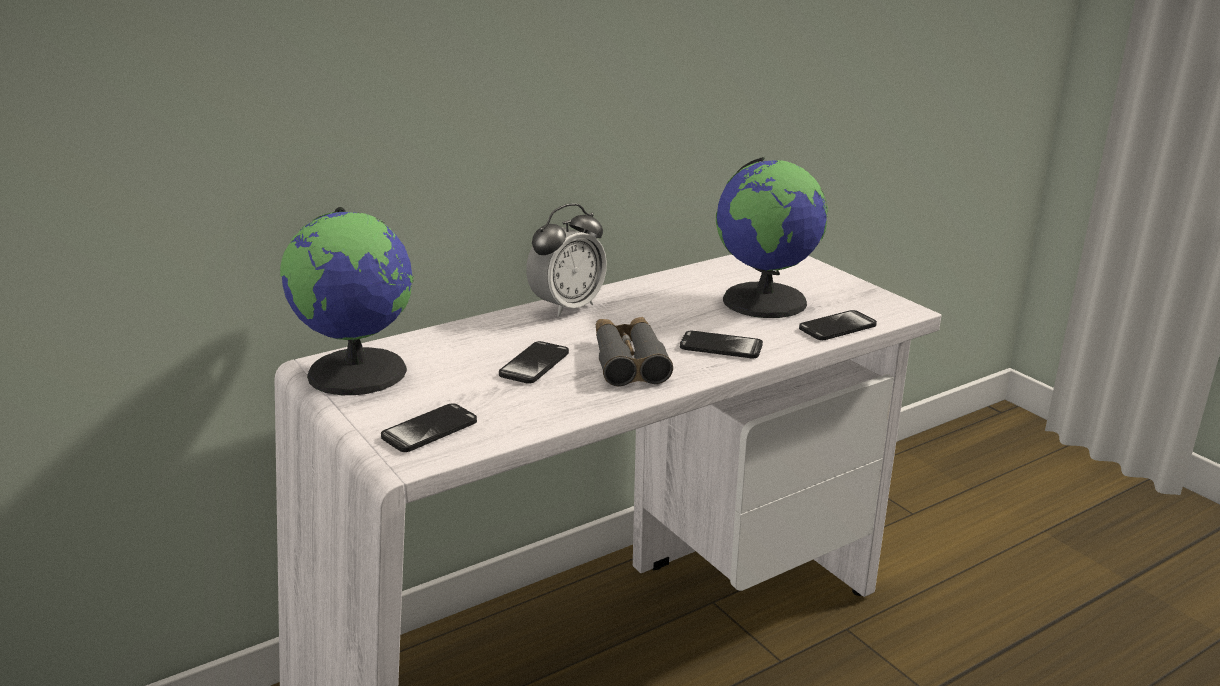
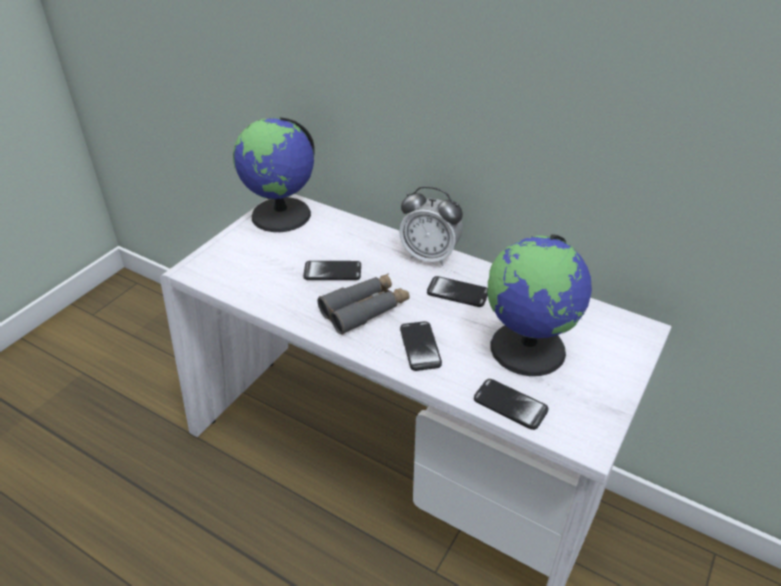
camera: 65 degrees right, 15 degrees up
phone [381,403,477,452] -> phone moved to [427,276,488,307]

